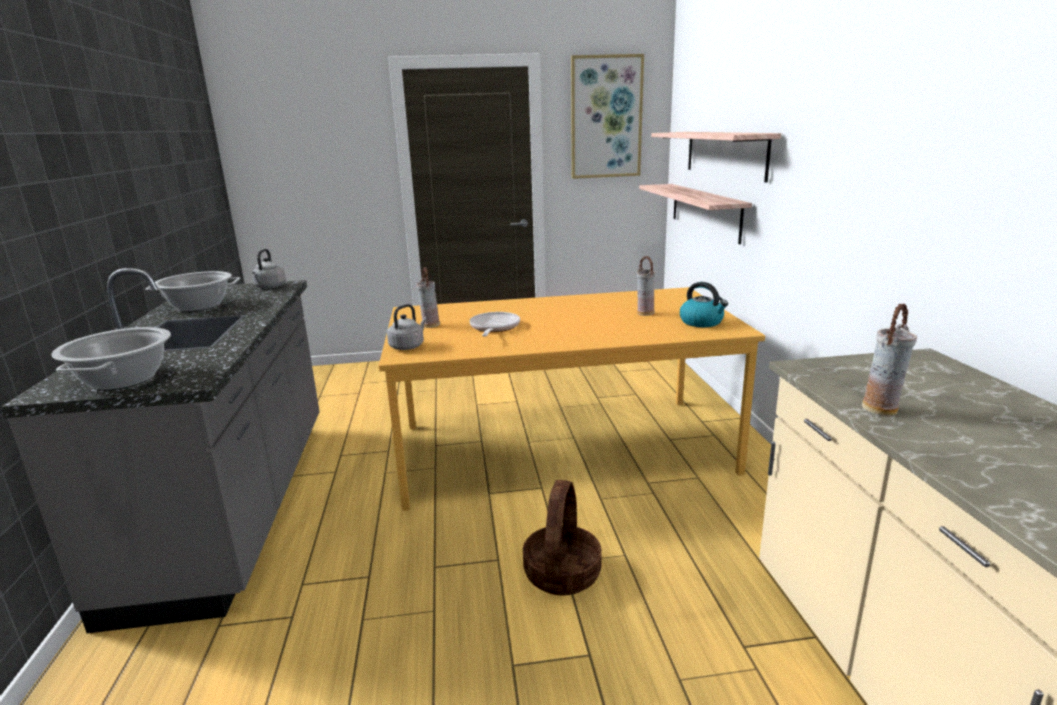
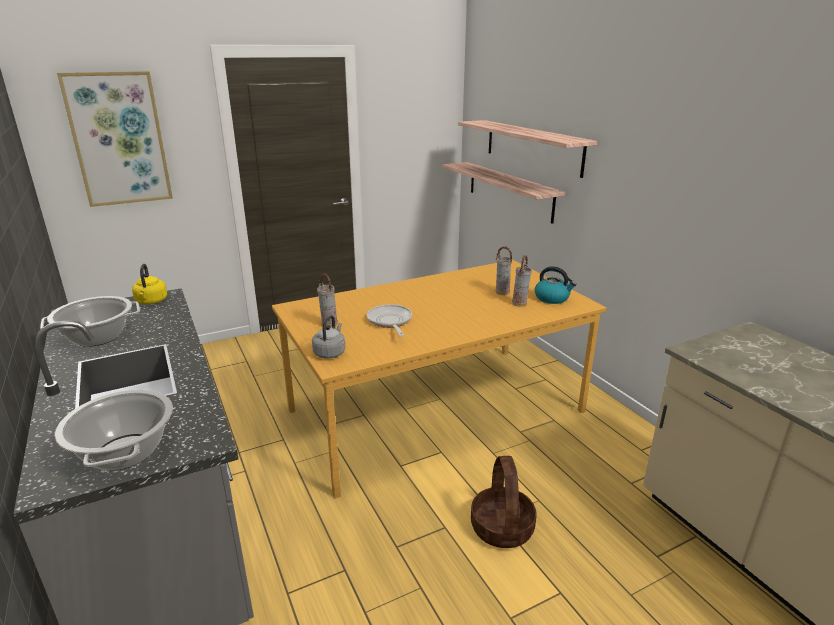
camera: 20 degrees left, 5 degrees up
grey kettle [252,249,286,289] -> yellow kettle [132,264,167,305]
picture [571,54,644,179] -> picture moved to [57,71,173,207]
vase [862,304,917,415] -> vase moved to [512,255,532,307]

